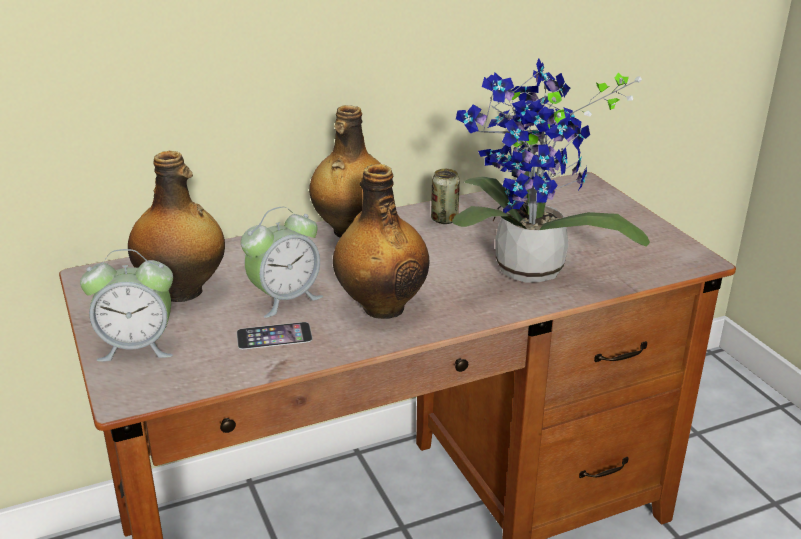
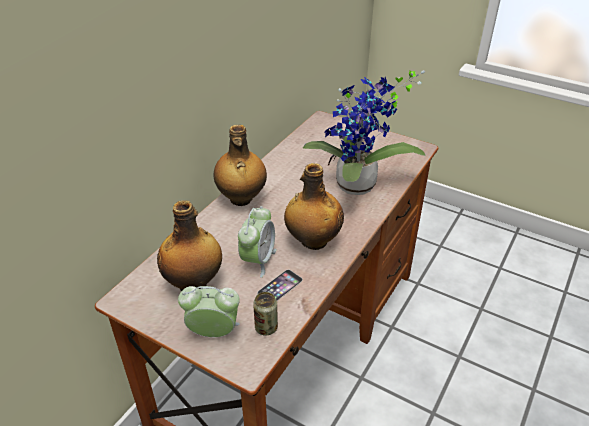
camera: 35 degrees left, 10 degrees up
alarm clock [80,249,173,362] -> alarm clock turned 135 degrees counterclockwise [178,286,240,337]
can [431,169,460,224] -> can moved to [253,292,278,336]

